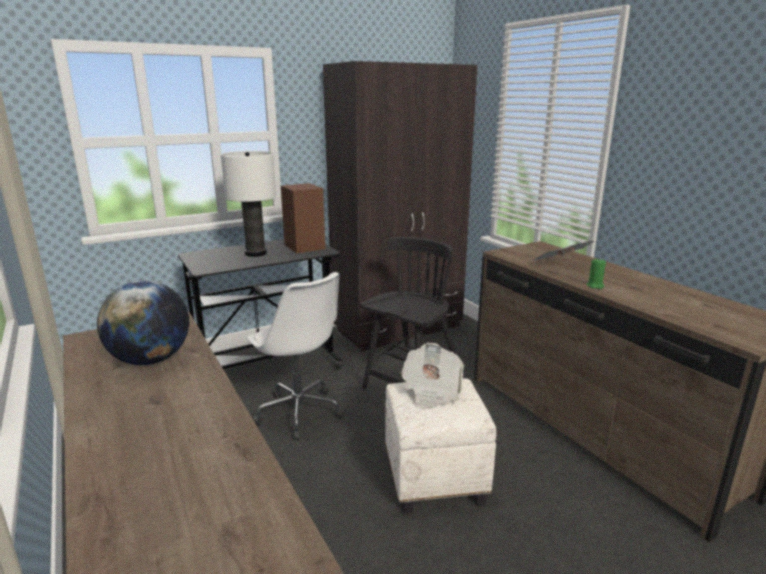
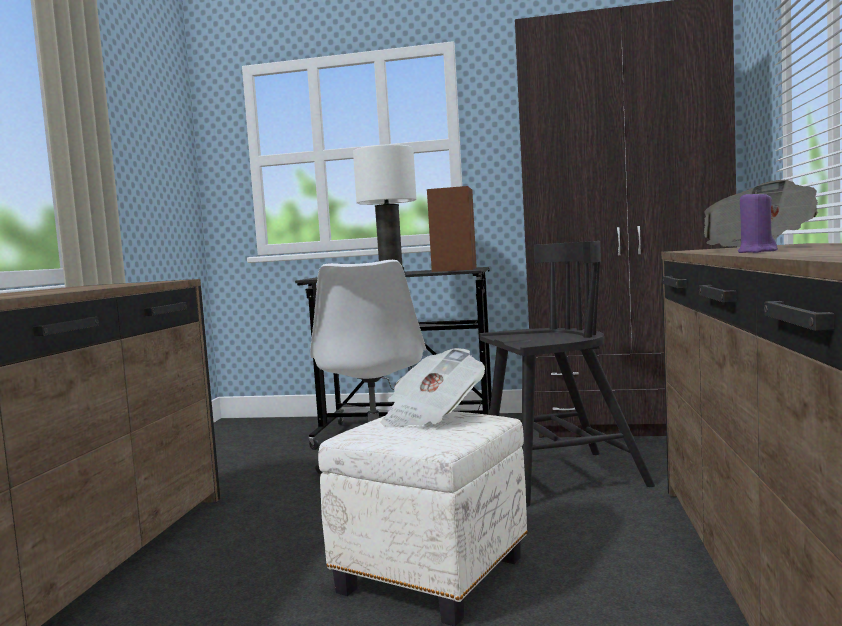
camera: 40 degrees right, 15 degrees down
globe [97,281,189,365] -> none
green candle [587,258,606,289] -> purple candle [738,191,778,253]

